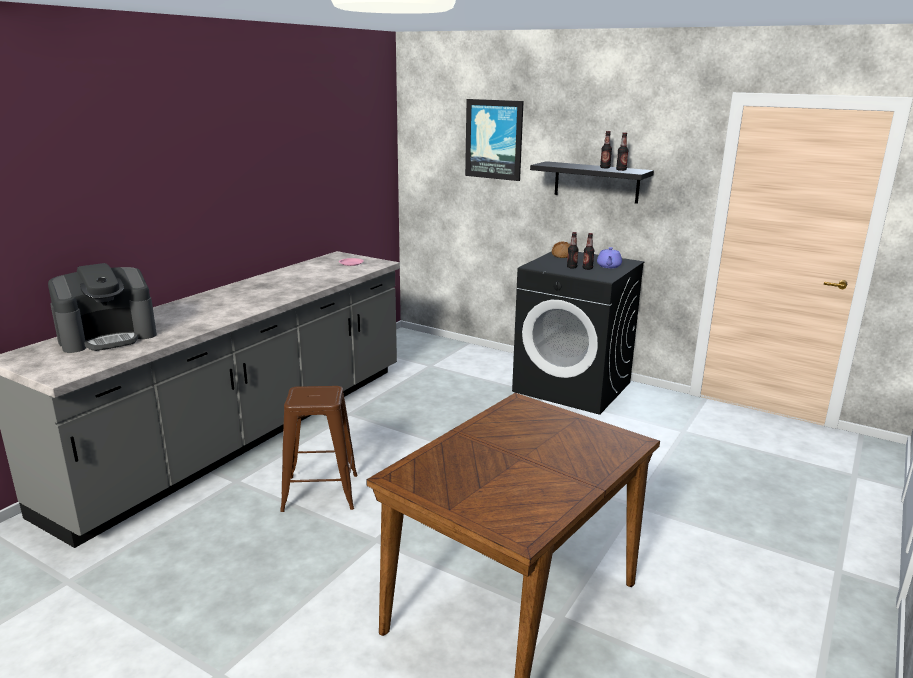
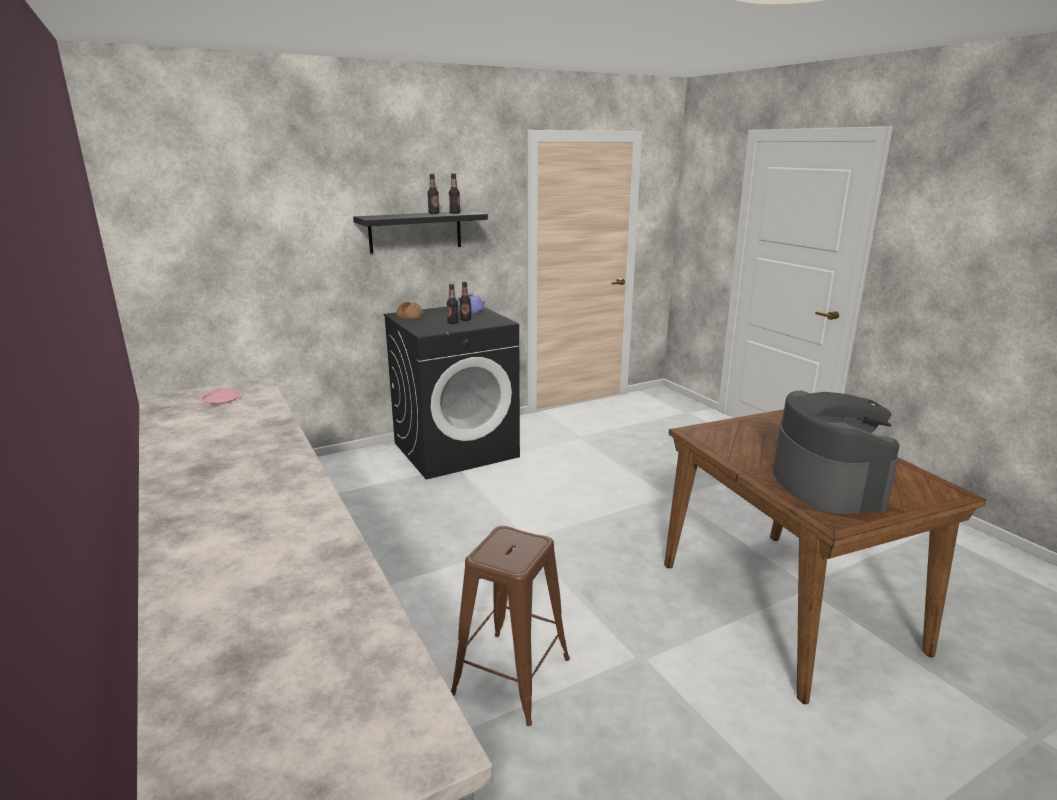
camera: 60 degrees left, 0 degrees up
coffee machine [48,263,157,353] -> coffee machine moved to [773,390,899,514]
picture [465,99,524,181] -> none

